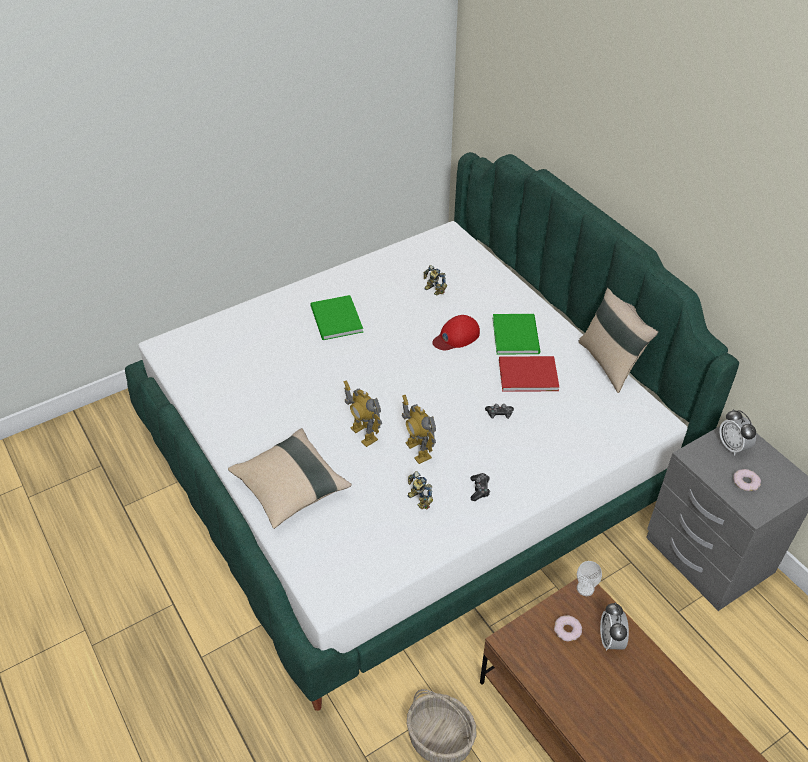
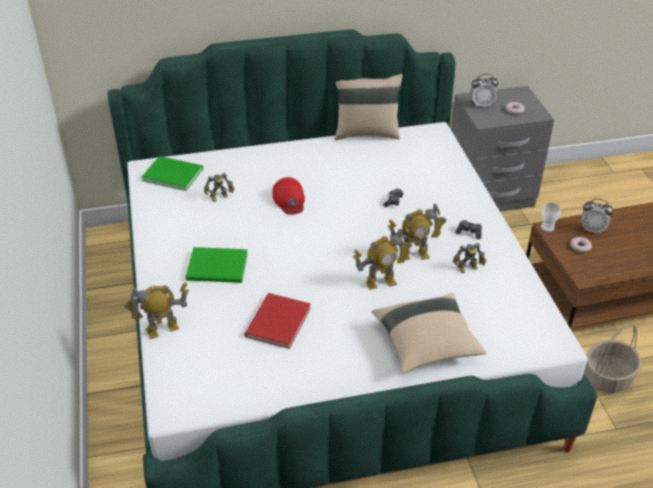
camera: 70 degrees left, 5 degrees down
green book [493,314,540,354] -> green book moved to [142,156,203,191]
red book [499,356,559,392] -> red book moved to [245,293,311,349]
none -> toy robot [124,282,189,339]

